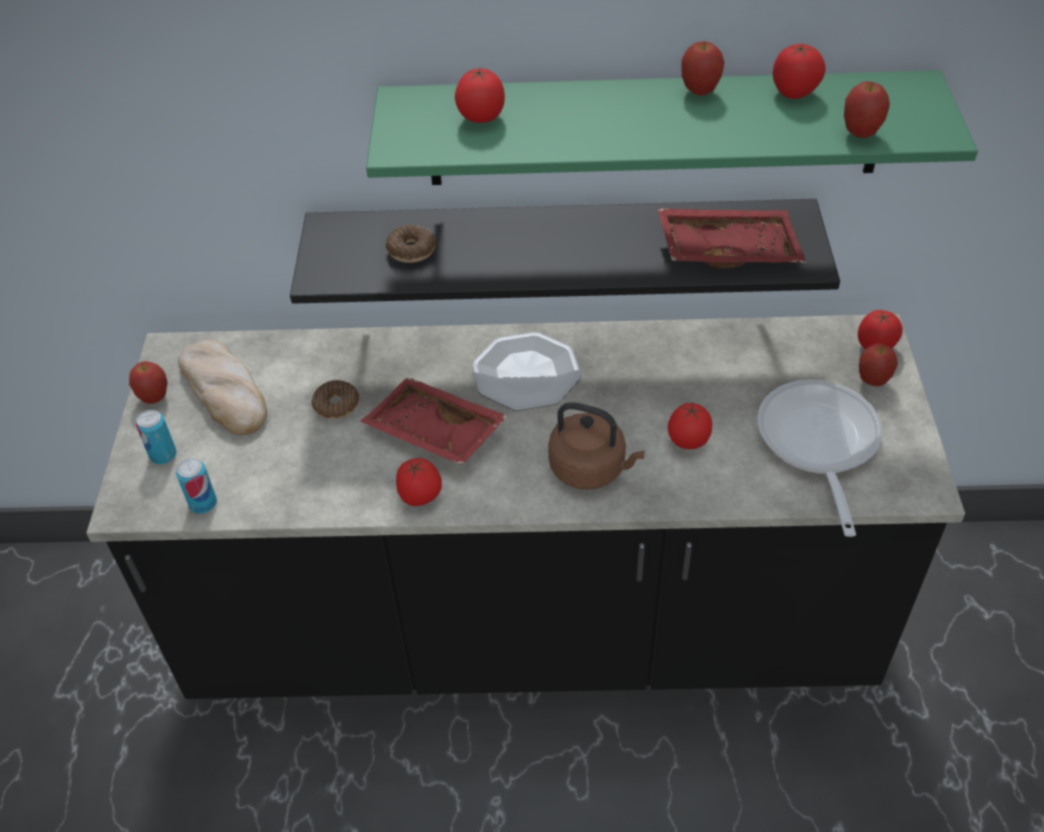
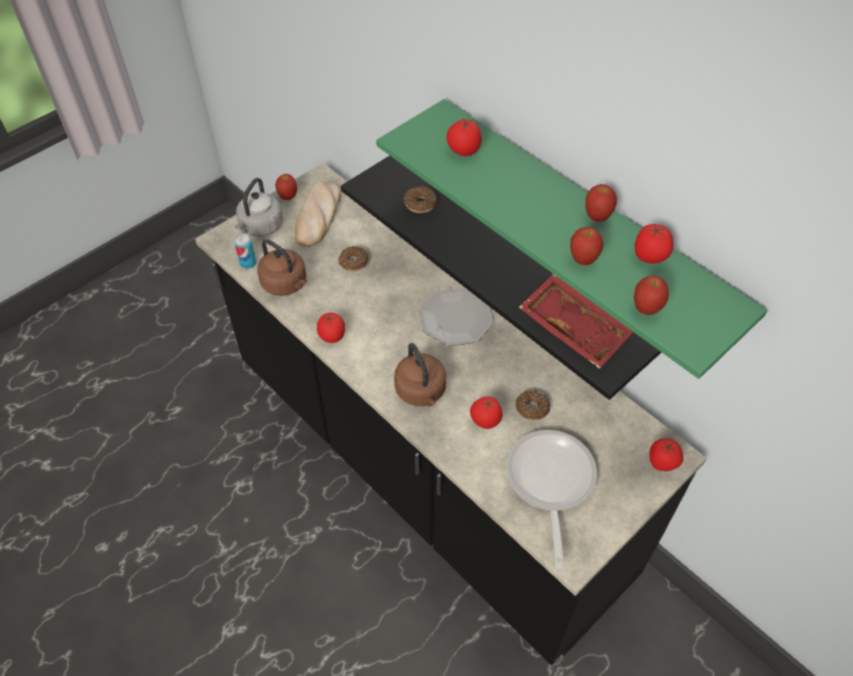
camera: 45 degrees right, 5 degrees up
can [136,410,176,464] -> grey kettle [235,178,283,237]
red tray [361,377,508,465] -> none
frying pan [757,380,883,537] -> frying pan turned 45 degrees counterclockwise [506,430,597,570]
apple [859,343,898,386] -> apple moved to [570,227,603,265]
none -> brown kettle [257,239,307,296]
none -> donut [516,390,550,421]

